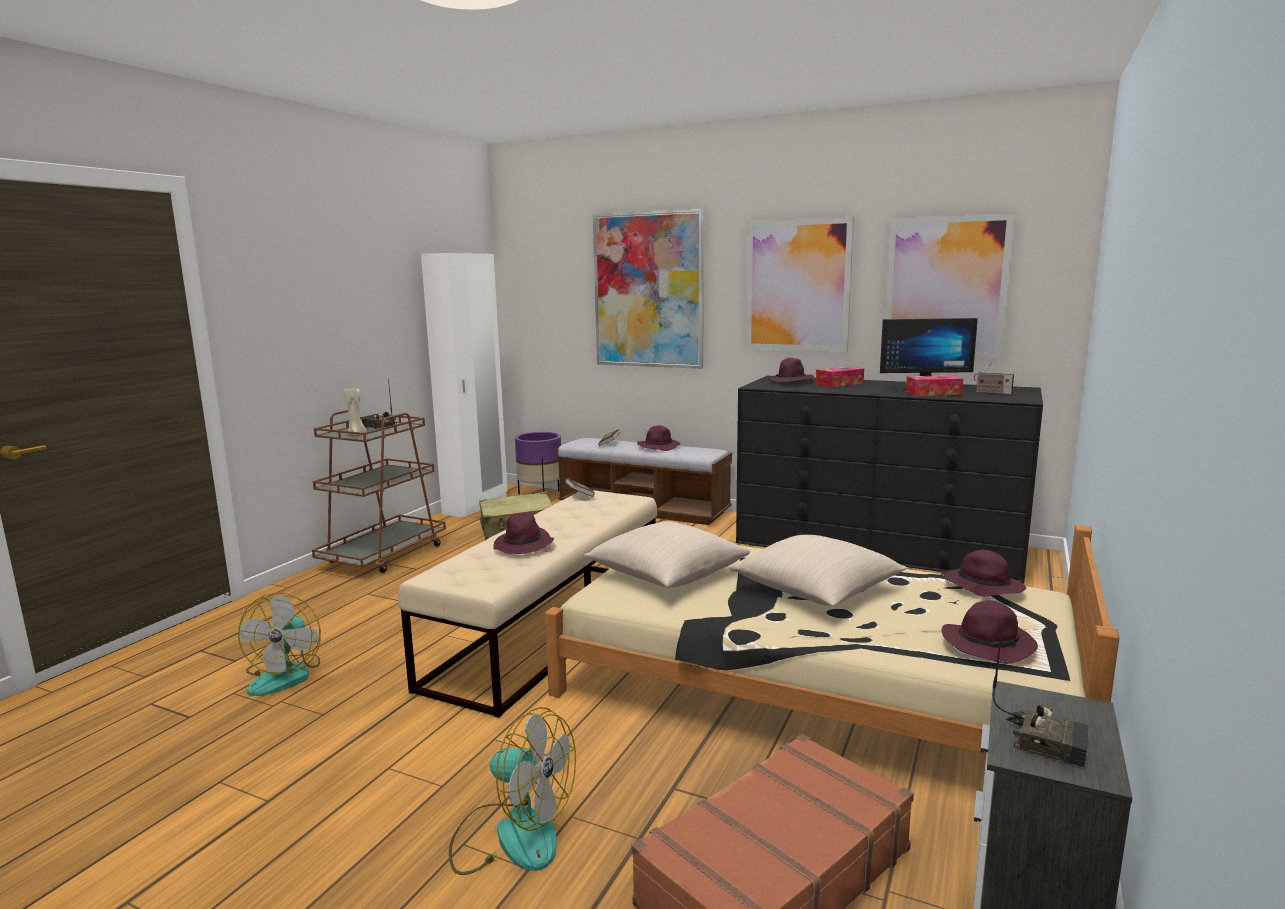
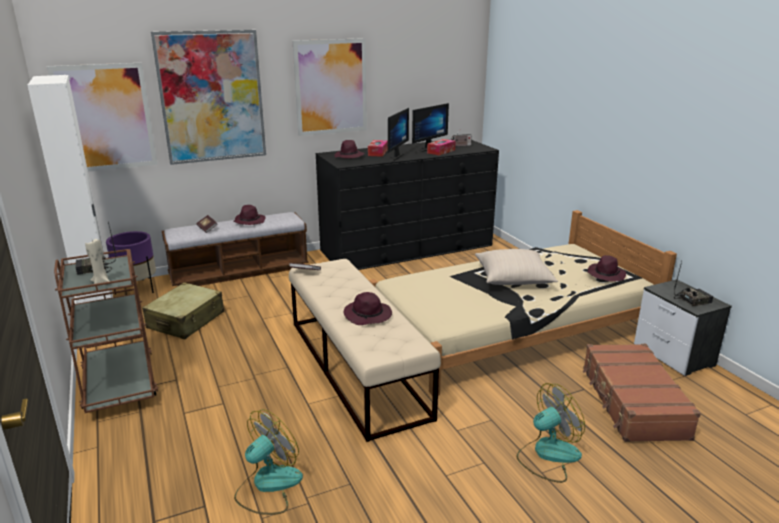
camera: 50 degrees left, 10 degrees up
fan [238,593,321,696] -> fan turned 90 degrees counterclockwise [234,409,303,515]
beige pillow [584,521,750,588] -> none
picture [885,213,1014,360] -> picture moved to [47,63,157,171]
purple hat [943,550,1026,597] -> none
none -> monitor [387,108,409,161]

